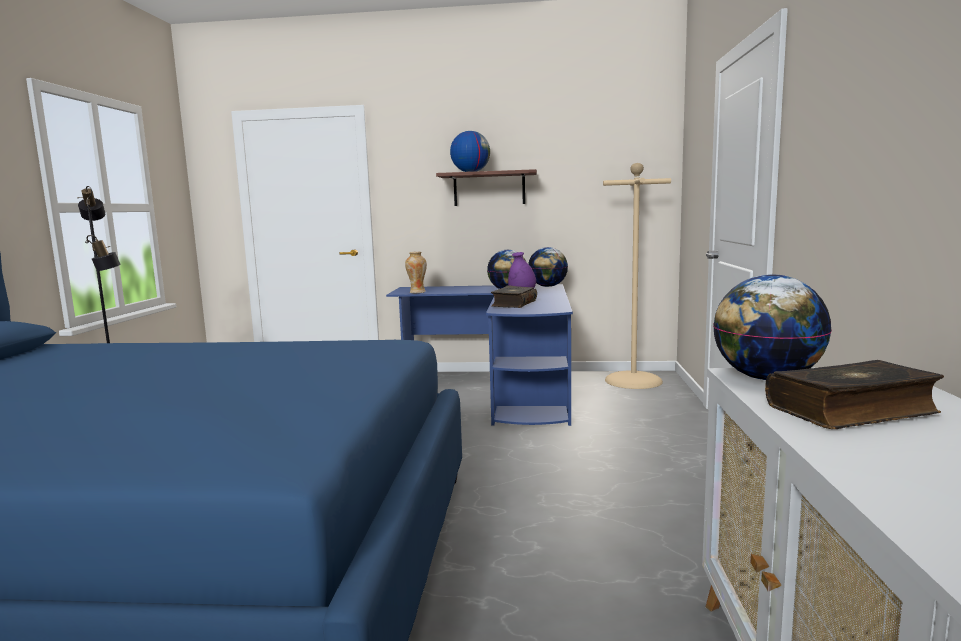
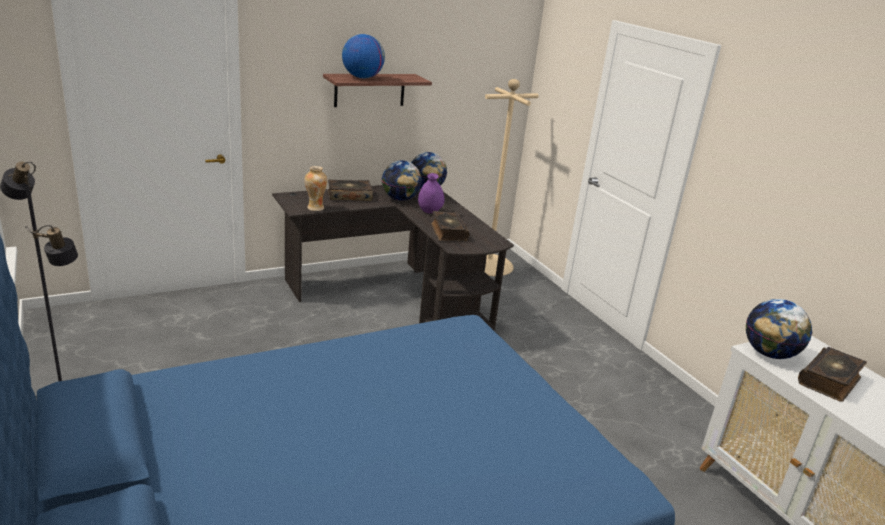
camera: 35 degrees left, 15 degrees up
blue desk [386,284,573,426] -> black desk [272,185,514,330]
none -> book [328,180,373,201]

